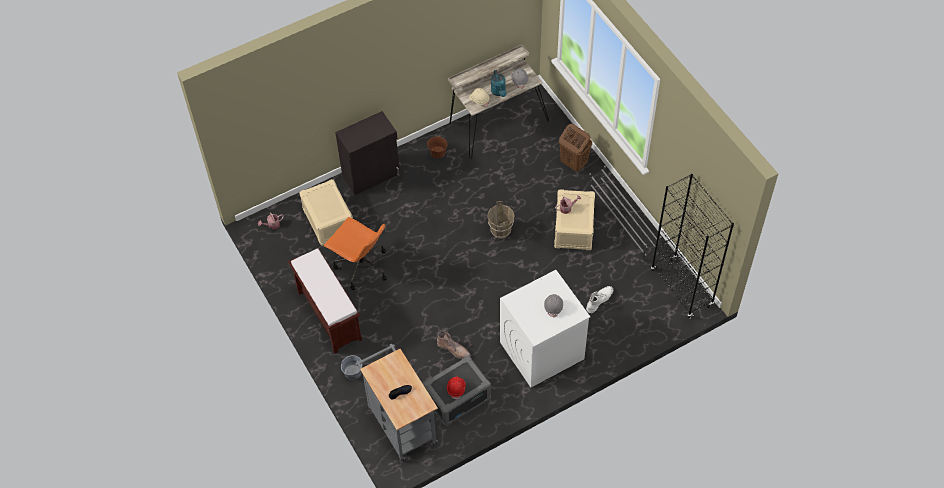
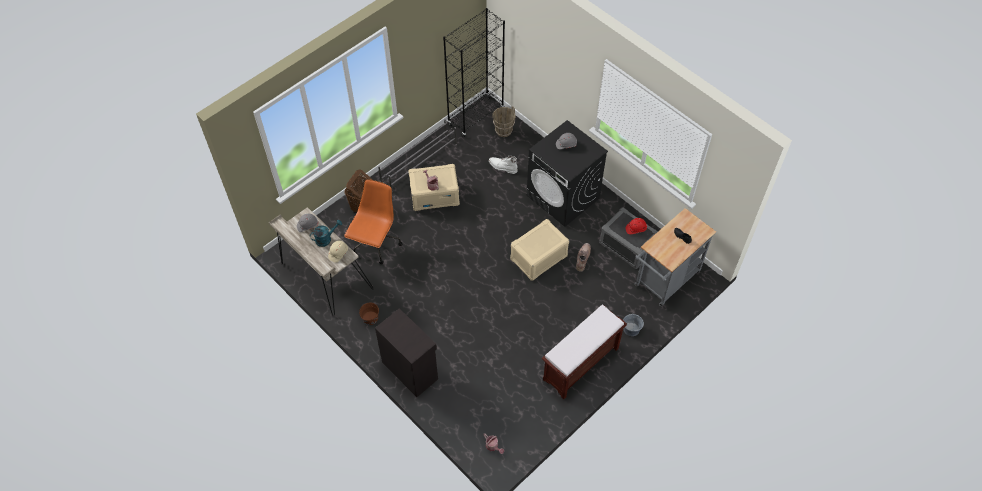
camera: 105 degrees left, 0 degrees up
beige storage box [299,179,353,246] -> beige storage box moved to [510,219,569,281]
orange office chair [324,217,387,290] -> orange office chair moved to [344,179,402,264]
brown bucket [488,201,515,239] -> brown bucket moved to [492,106,516,137]
white washing machine [500,270,590,387] -> black washing machine [527,120,608,227]

